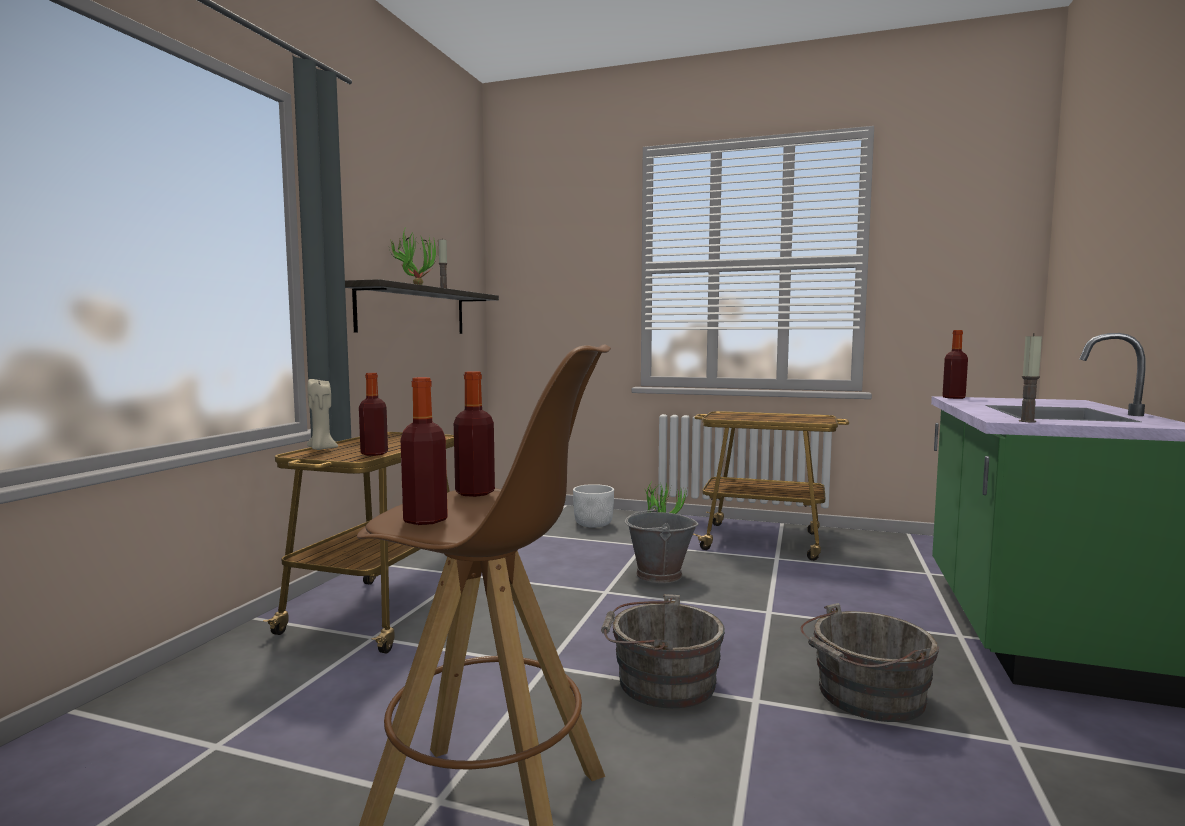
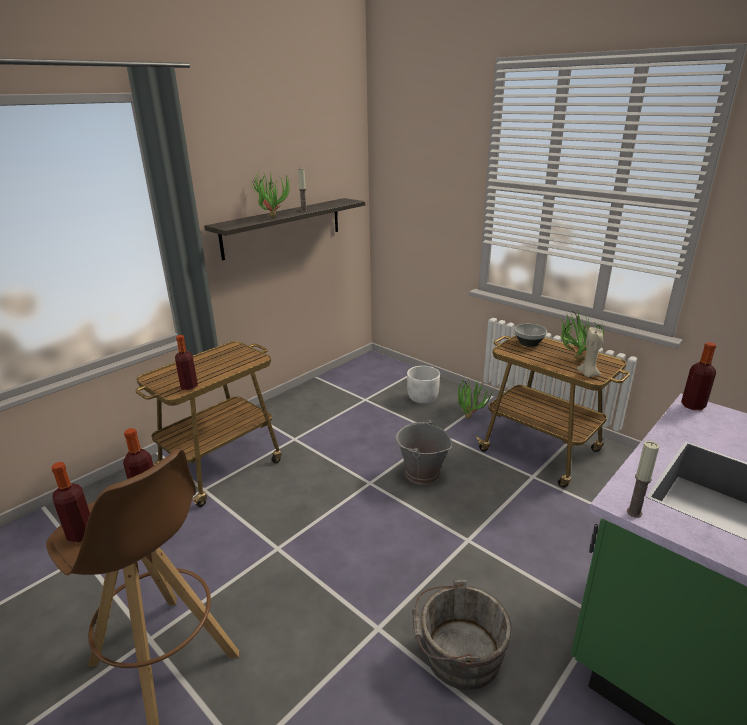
camera: 25 degrees right, 20 degrees up
beige candle [307,379,338,450] -> beige candle moved to [577,327,603,377]
grey bucket [601,594,725,708] -> none
none -> bowl [514,324,547,347]
none -> potted plant [560,311,604,361]

